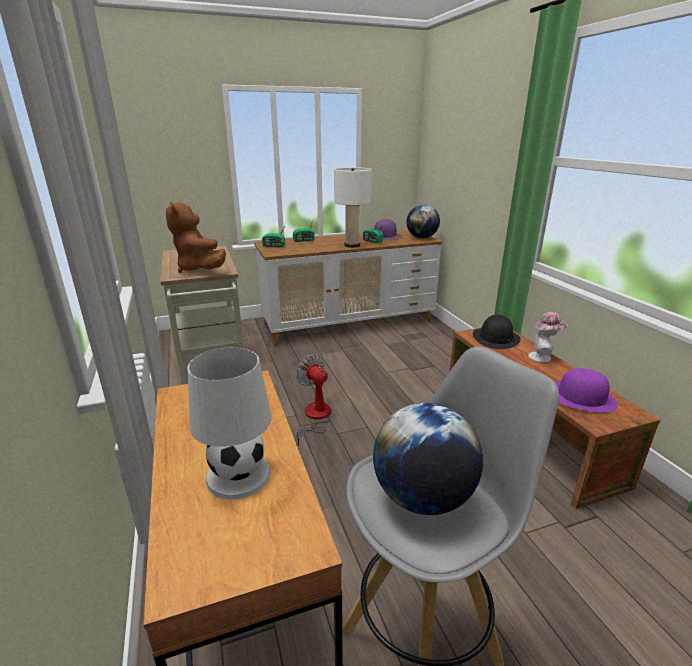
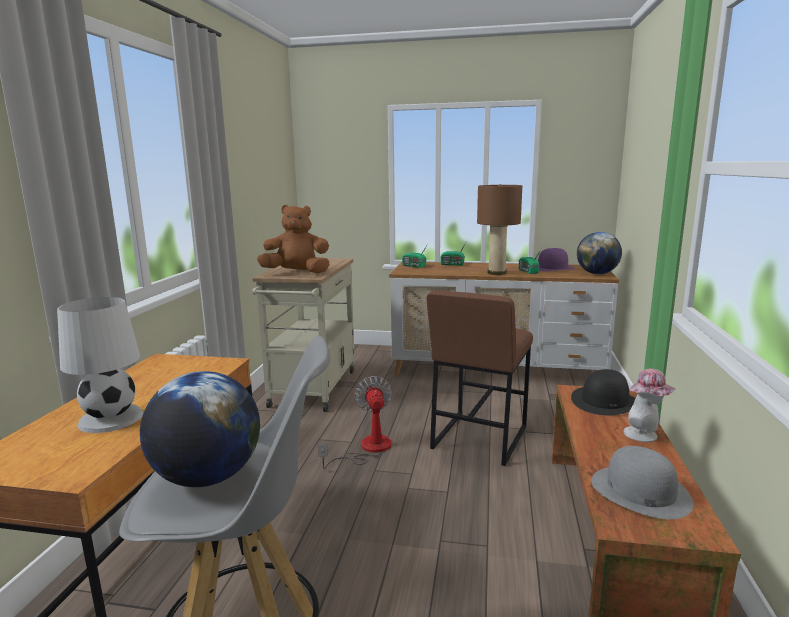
camera: 30 degrees right, 10 degrees down
brown plush toy [166,202,226,273] -> brown plush toy turned 90 degrees clockwise [257,205,330,273]
white table lamp [334,167,372,248] -> brown table lamp [477,184,522,275]
purple hat [556,368,618,413] -> grey hat [591,446,693,519]
none -> brown chair [427,290,533,466]

